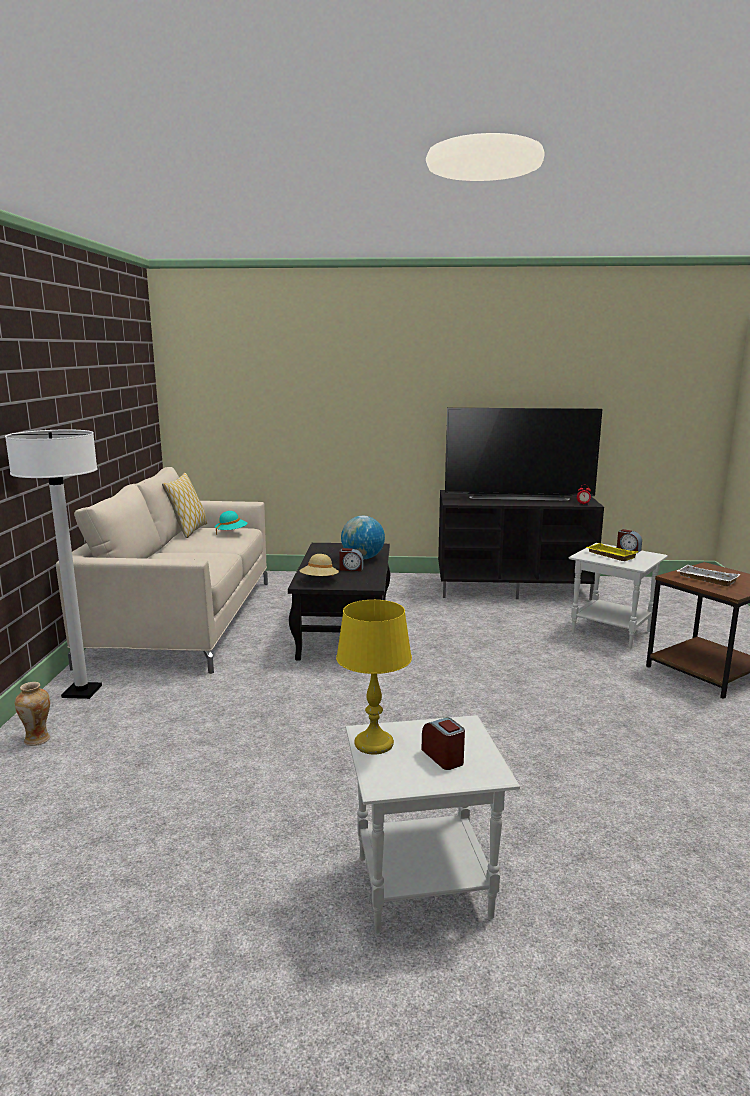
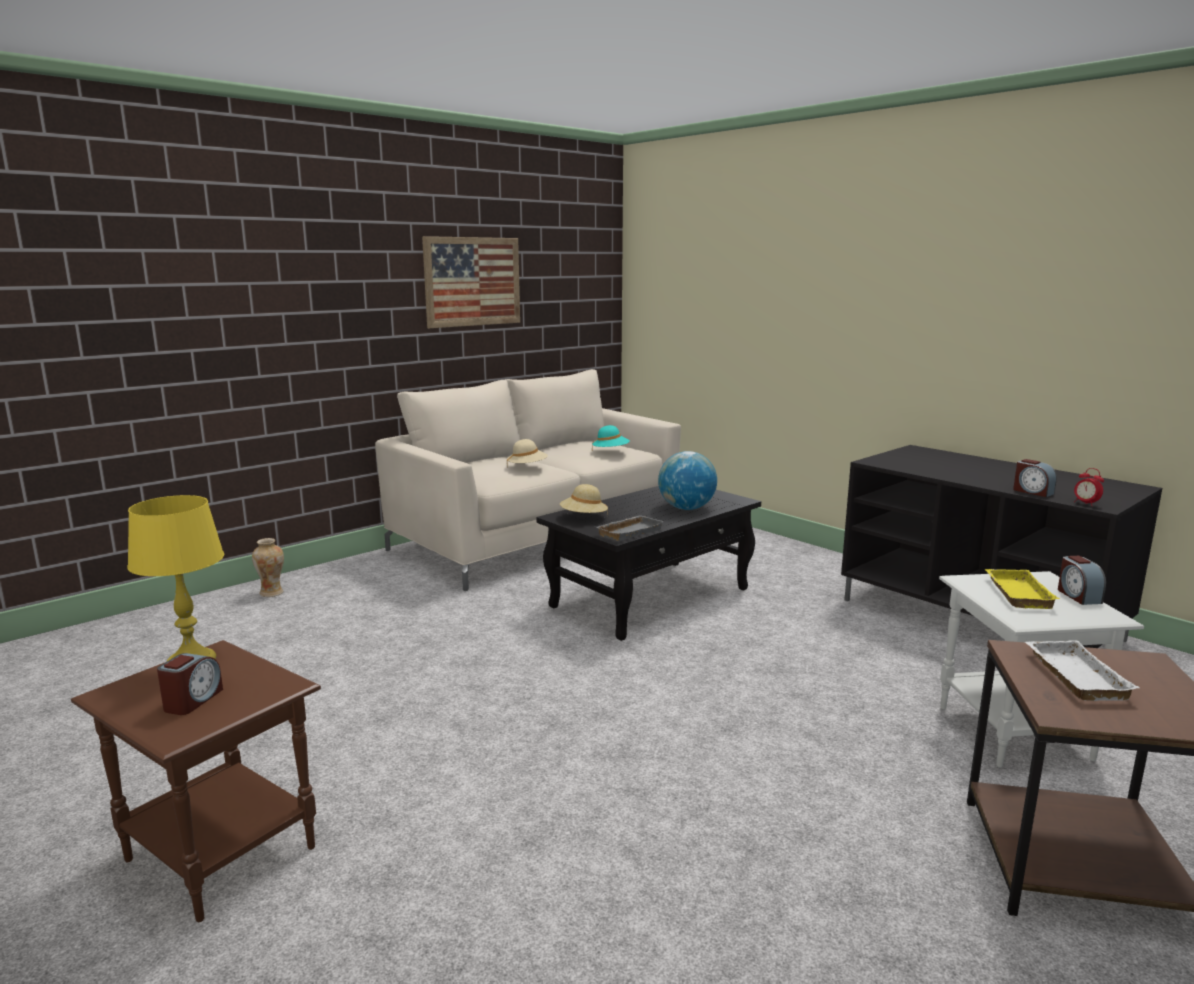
camera: 45 degrees right, 0 degrees up
white floor lamp [5,430,102,699] -> none
pillow [162,473,207,538] -> none
alarm clock [339,548,363,571] -> alarm clock moved to [1013,459,1057,497]
white side table [346,715,520,934] -> brown side table [71,640,321,922]
television [445,408,603,501] -> none
none -> picture [422,236,520,328]
none -> beige hat [507,439,548,468]
none -> grey tray [596,515,664,541]

